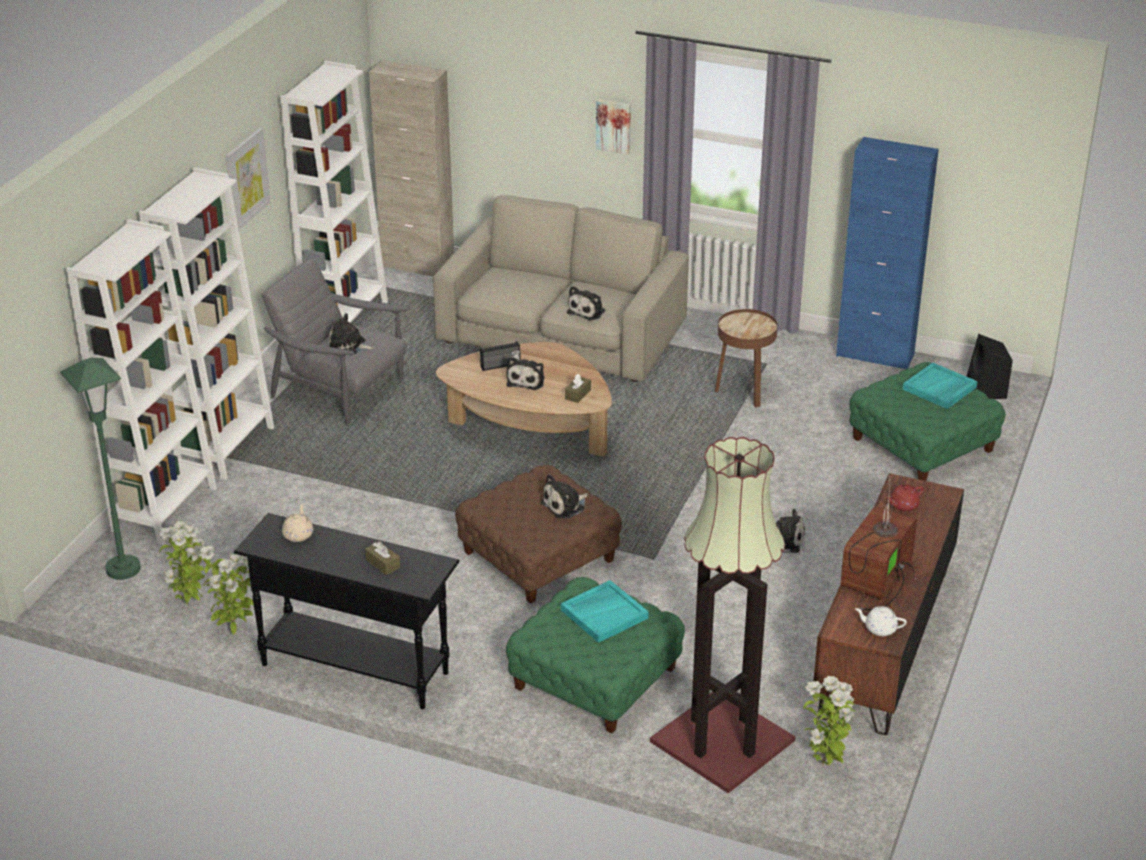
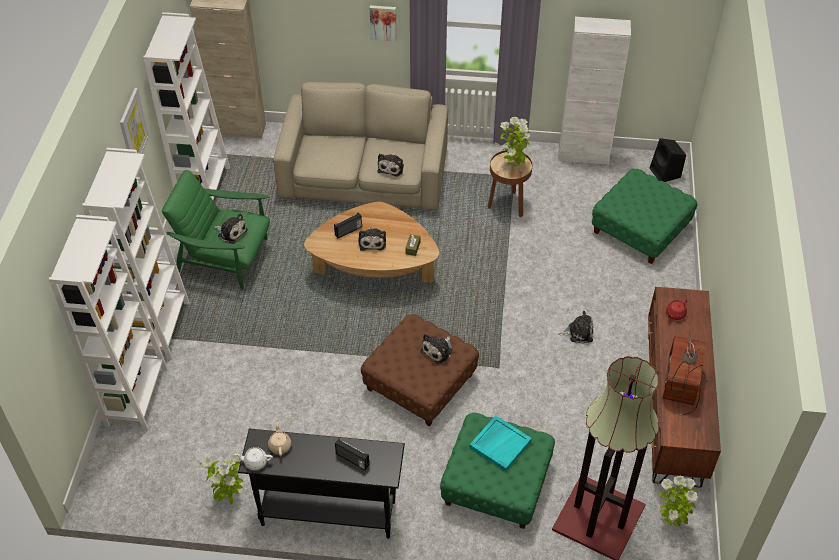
camera: 15 degrees left, 15 degrees up
green floor lamp [60,358,141,580] -> none
potted plant [159,521,205,606] -> potted plant moved to [500,117,530,167]
grey armchair [262,259,409,425] -> green armchair [162,170,270,290]
plush toy [329,313,375,354] -> plush toy turned 150 degrees counterclockwise [214,213,248,244]
brown tissue box [365,541,400,575] -> radio [335,438,369,470]
blue cabinet [836,137,939,370] -> white cabinet [558,17,631,165]
white teapot [855,606,907,636] -> white teapot moved to [234,447,273,470]
turquoise tray [902,363,978,409] -> none

